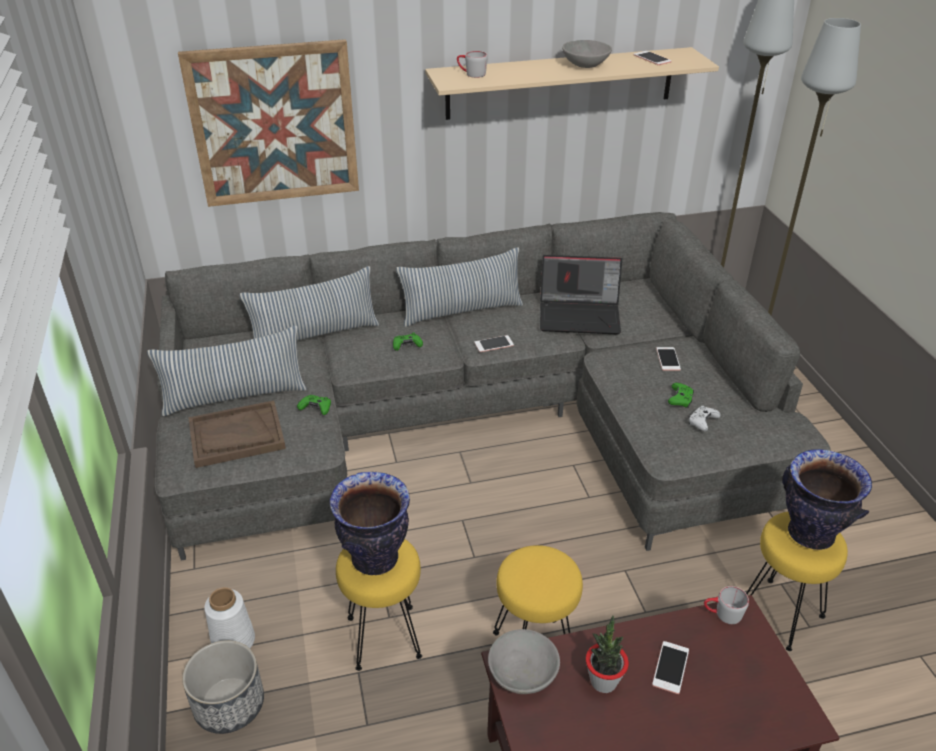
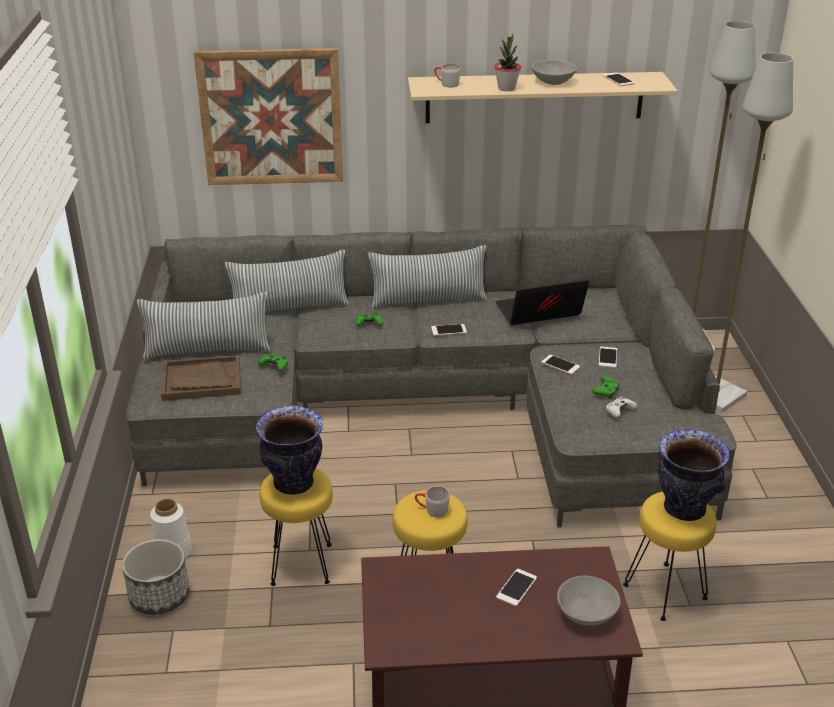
camera: 10 degrees right, 5 degrees down
grey bowl [488,629,560,694] -> grey bowl moved to [557,576,620,626]
laptop [540,255,622,335] -> laptop turned 150 degrees clockwise [495,279,589,325]
potted plant [586,616,629,693] -> potted plant moved to [494,34,521,91]
grey mug [704,586,749,624] -> grey mug moved to [415,486,450,518]
none -> phone [541,355,580,375]

